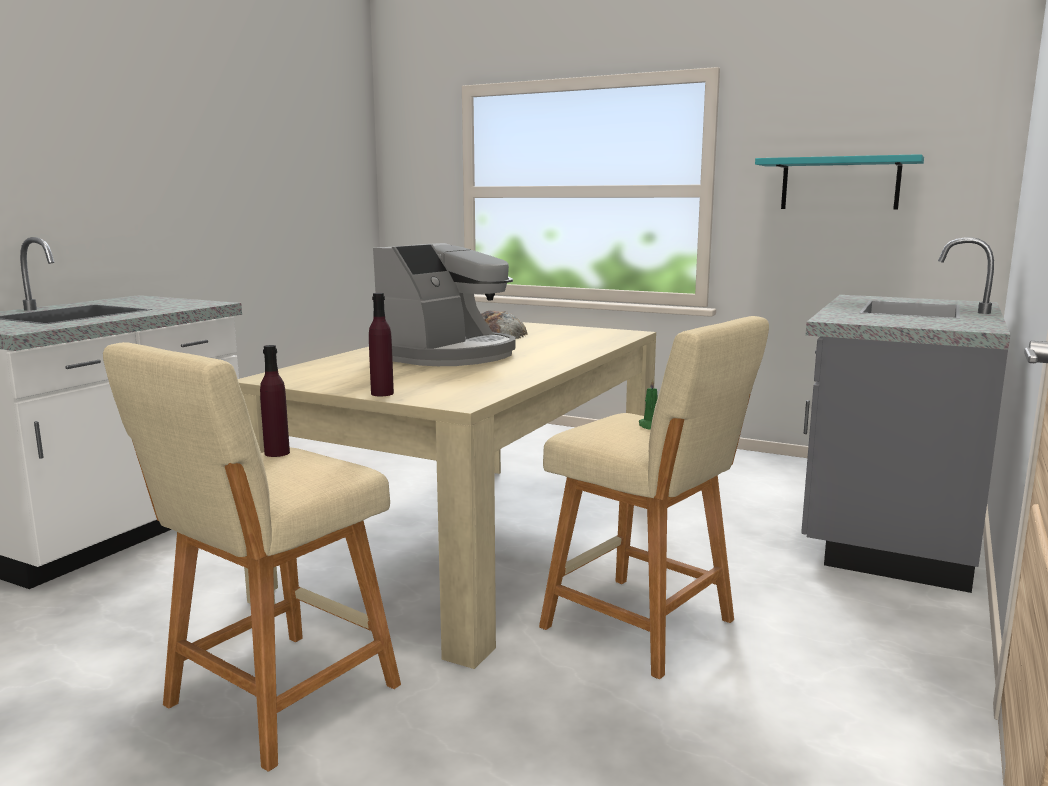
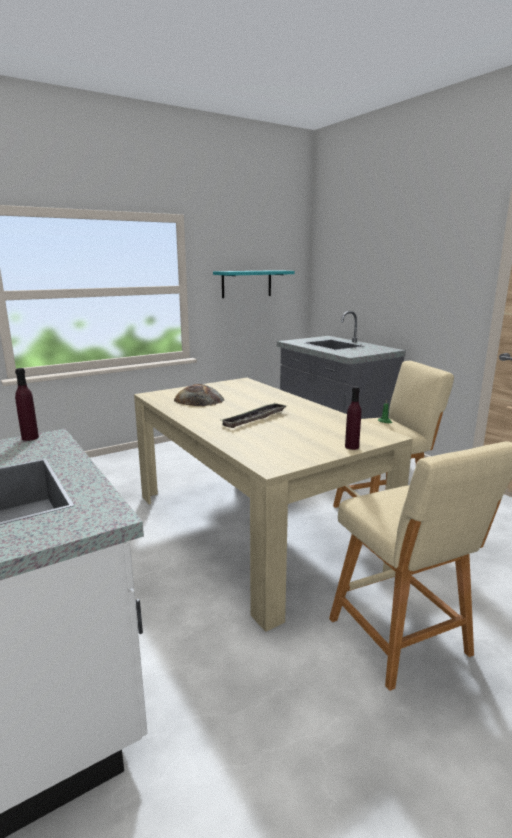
camera: 60 degrees left, 5 degrees up
purple bottle [260,345,290,457] -> purple bottle moved to [15,368,39,441]
coffee machine [373,243,516,366] -> tray [222,403,288,428]

